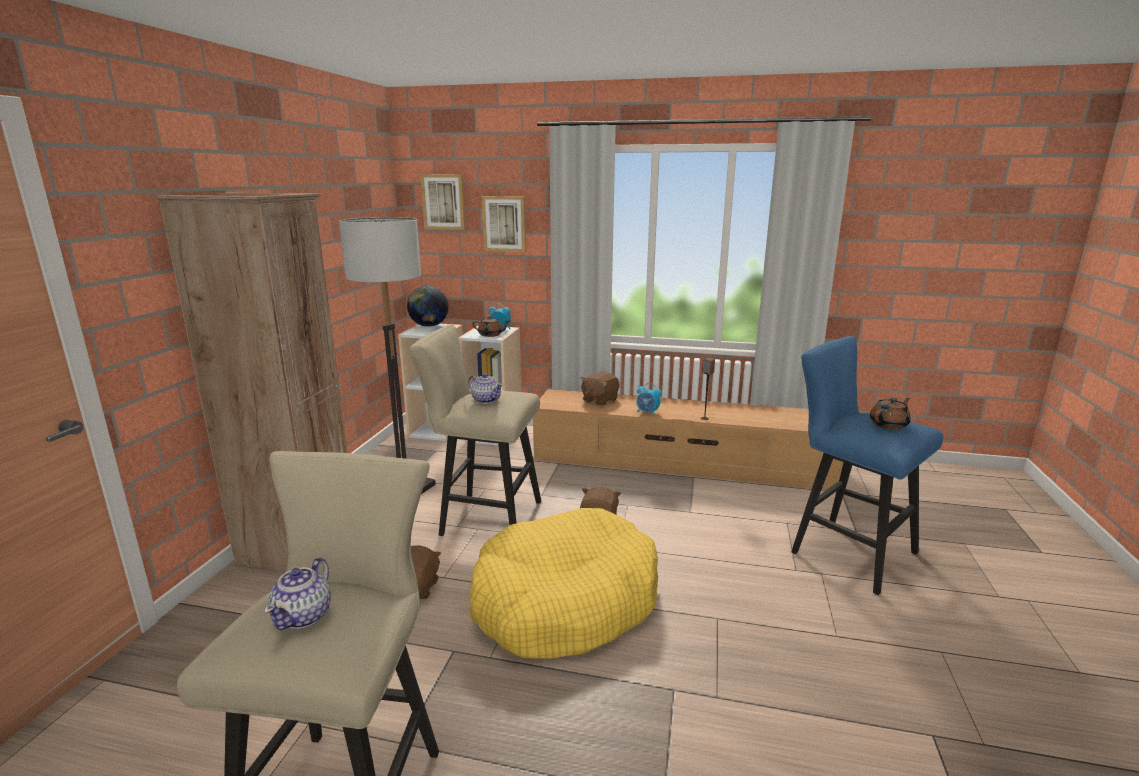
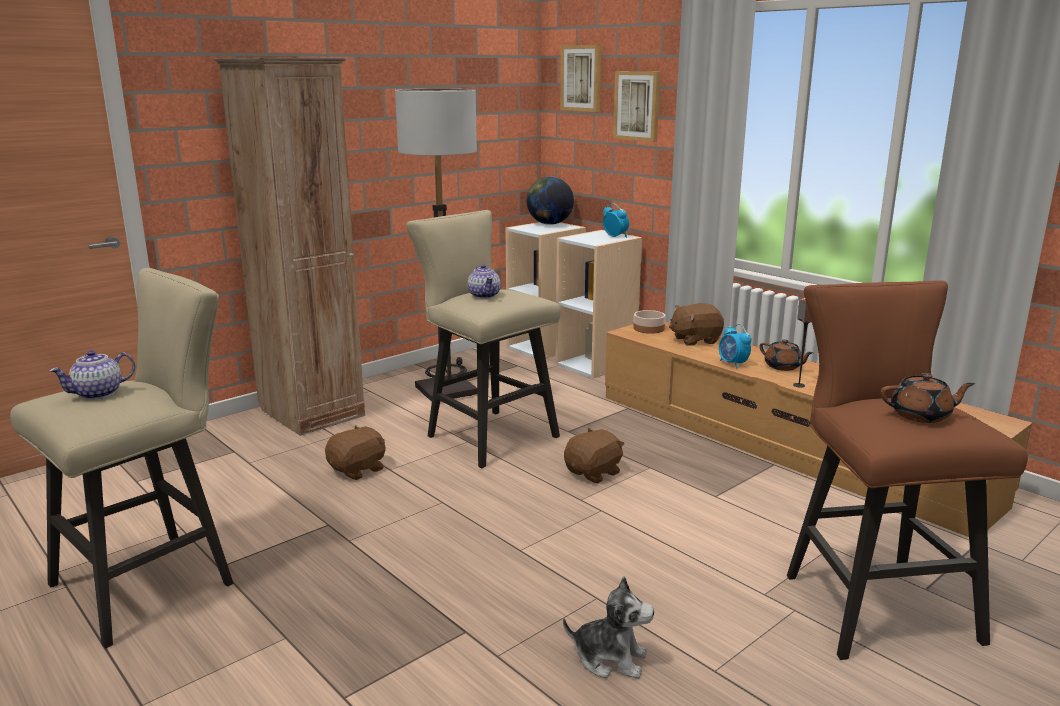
camera: 35 degrees right, 0 degrees up
yellow dog bed [470,508,658,659] -> none
brown teapot [472,316,510,337] -> brown teapot moved to [760,339,813,371]
blue stool [791,336,943,595] -> brown stool [787,280,1028,660]
none -> plush toy [563,576,654,679]
none -> bowl [633,310,665,334]

